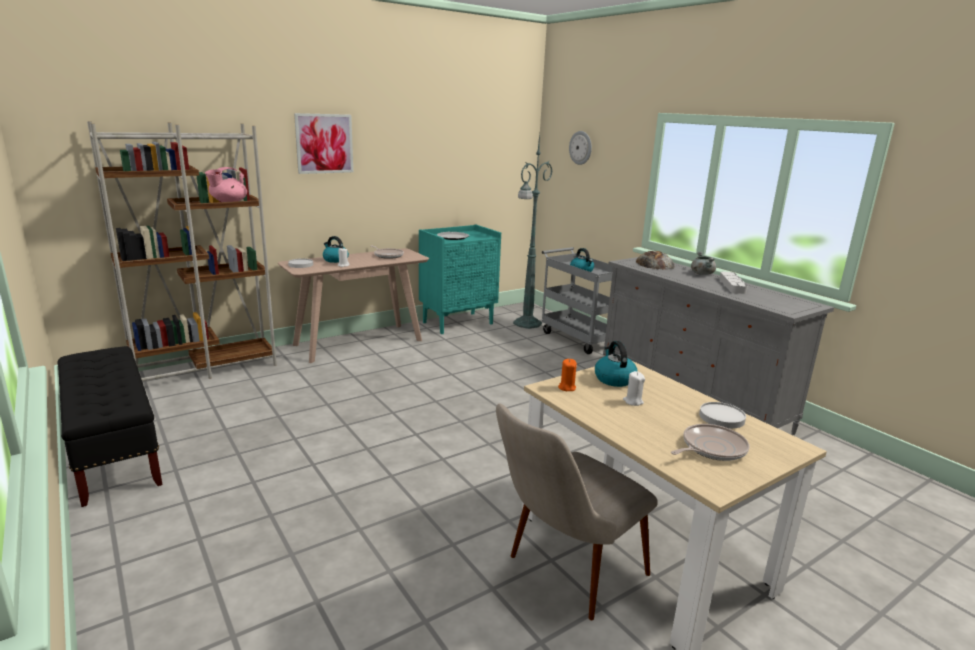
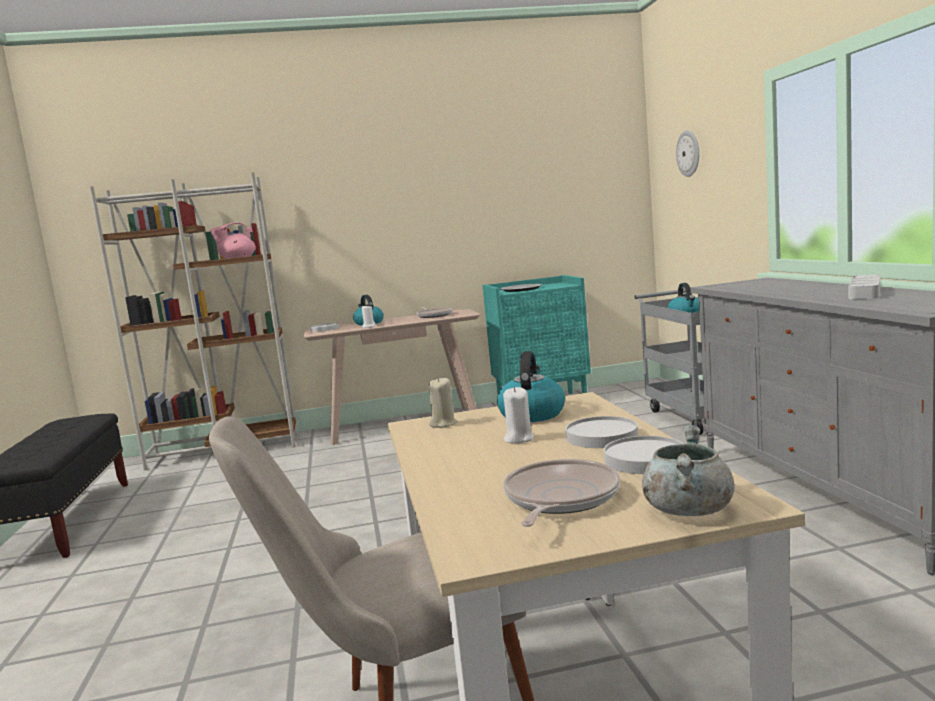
camera: 25 degrees right, 10 degrees down
picture [294,113,353,174] -> none
green floor lamp [513,134,553,329] -> none
orange candle [558,359,577,391] -> beige candle [429,377,457,428]
bread [636,251,674,270] -> none
frying pan [671,424,750,461] -> frying pan turned 60 degrees counterclockwise [503,459,620,527]
grey cooking pot [691,252,716,275] -> grey cooking pot moved to [642,425,735,516]
none -> white plate [566,416,638,448]

